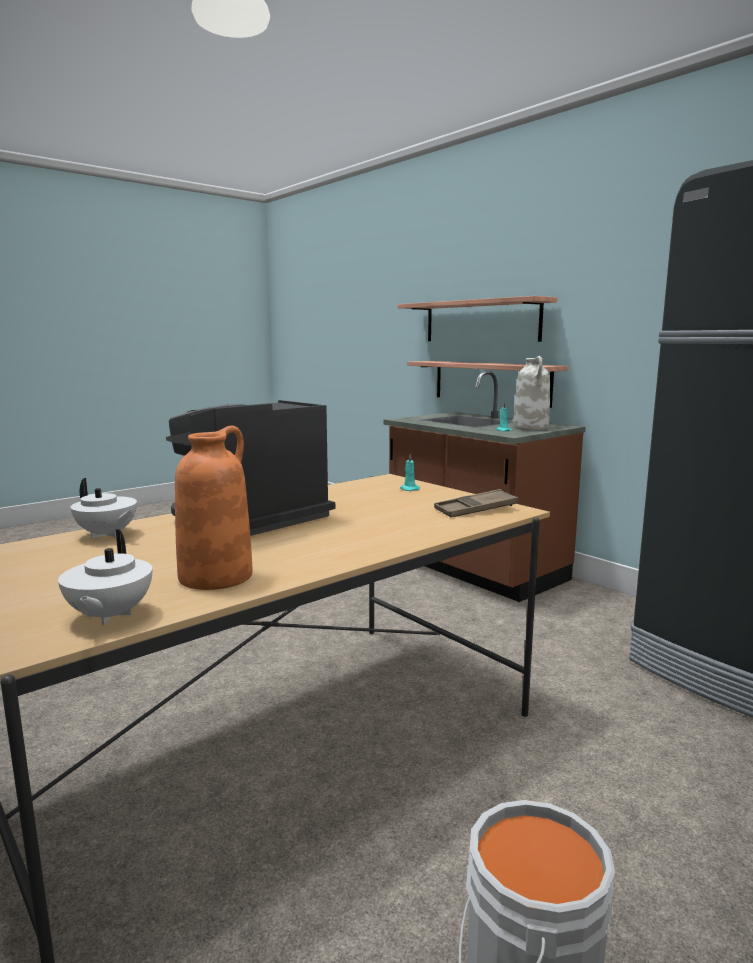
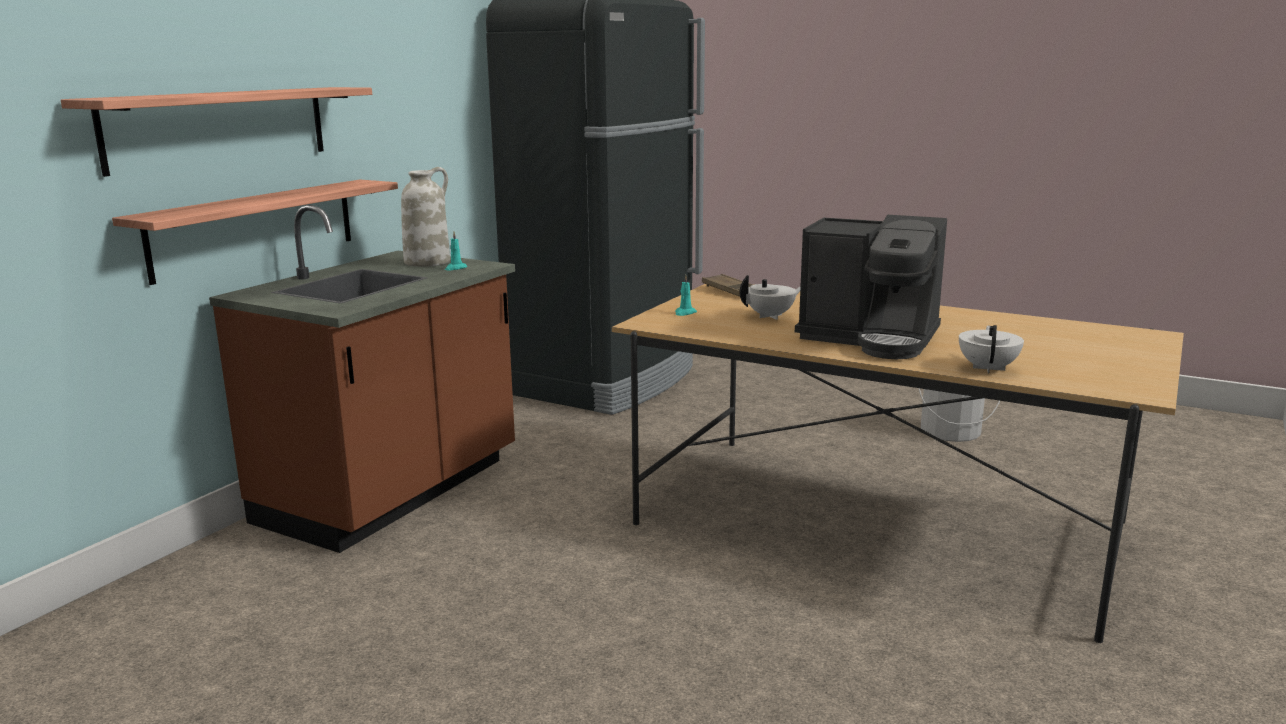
camera: 110 degrees left, 5 degrees up
white teapot [58,529,152,625] -> white teapot moved to [740,275,801,320]
orange vase [175,426,253,590] -> none

